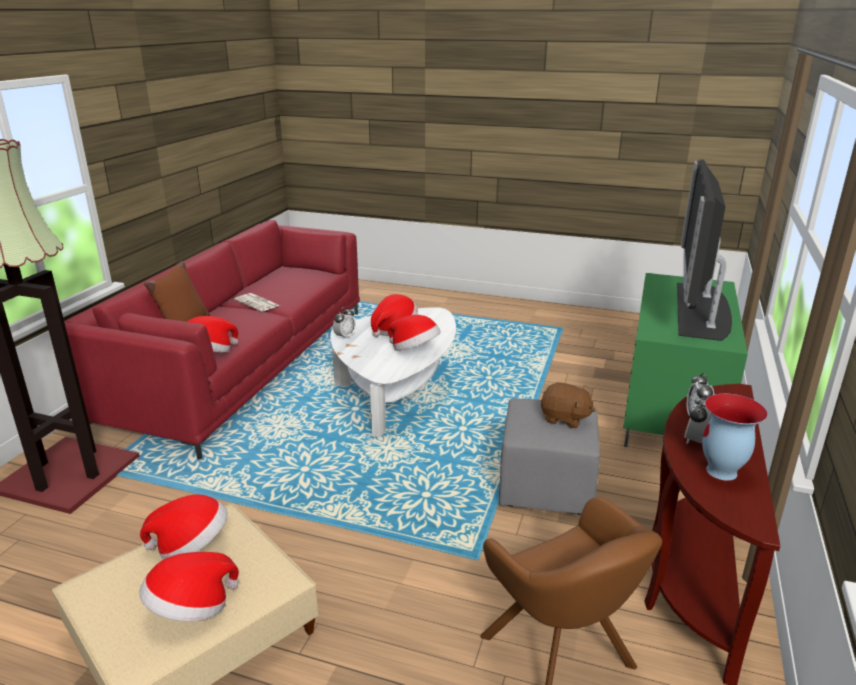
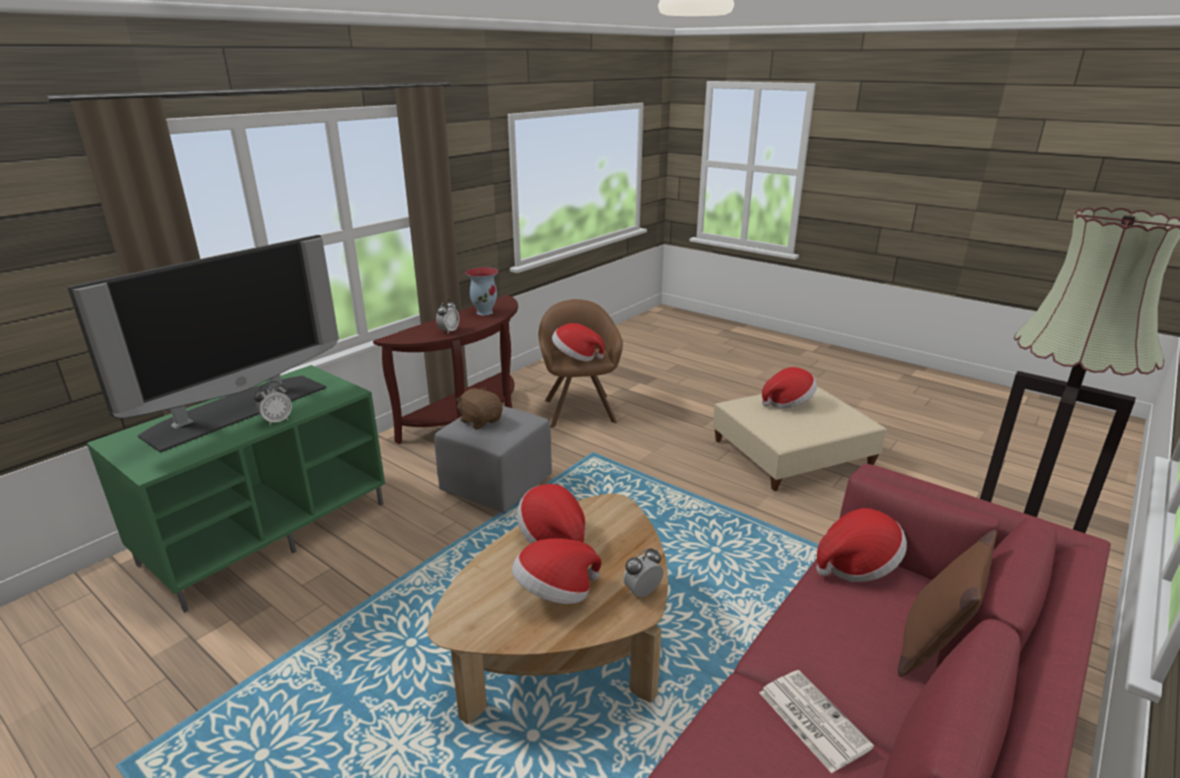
camera: 160 degrees left, 0 degrees up
hat [140,494,228,560] -> hat moved to [552,323,604,362]
white coffee table [330,307,456,437] -> brown coffee table [427,494,668,724]
alarm clock [684,395,711,444] -> alarm clock moved to [254,381,292,426]

